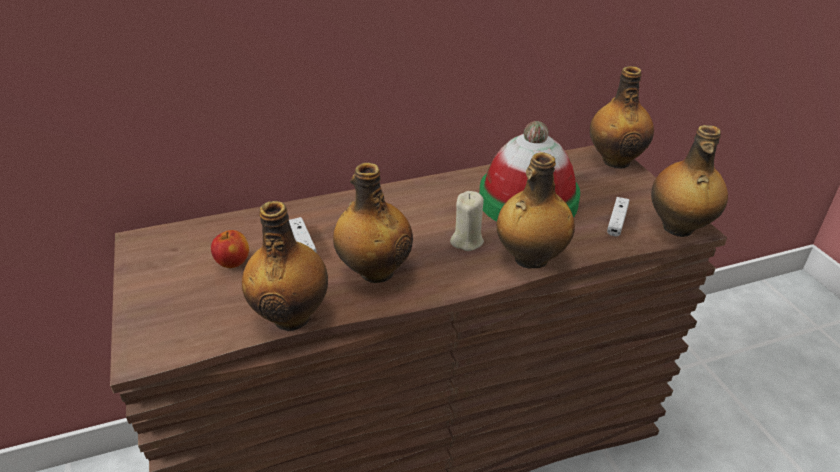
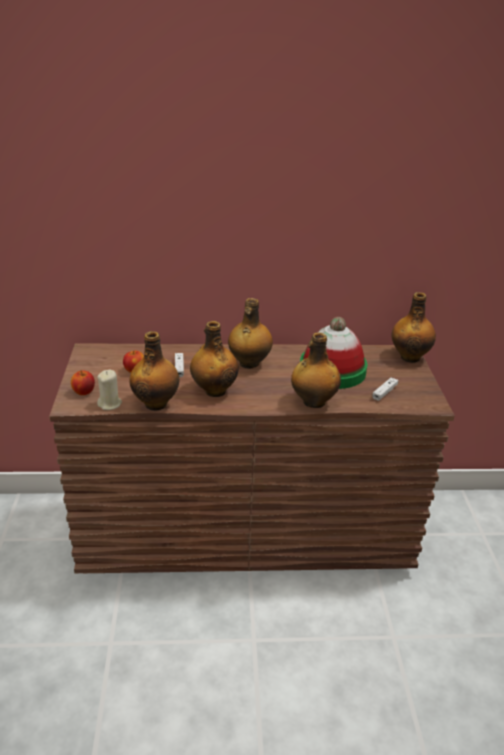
camera: 15 degrees right, 5 degrees down
beige candle [450,191,484,251] -> beige candle moved to [97,370,122,410]
bottle [651,125,728,237] -> bottle moved to [228,298,273,369]
none -> apple [71,370,95,395]

